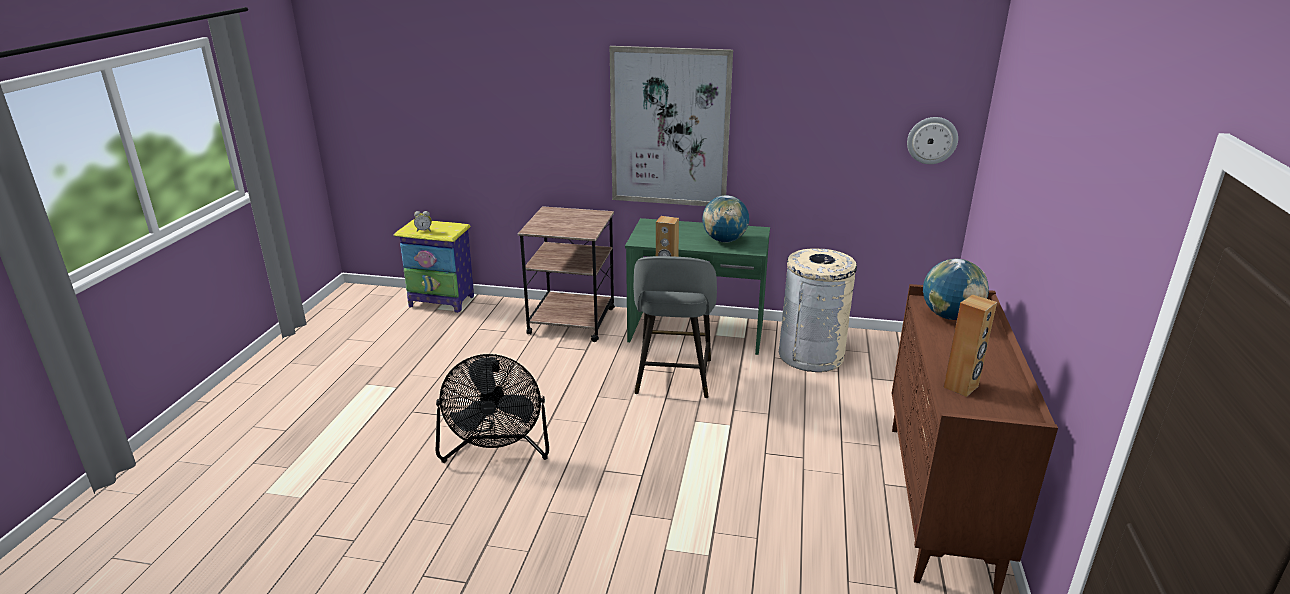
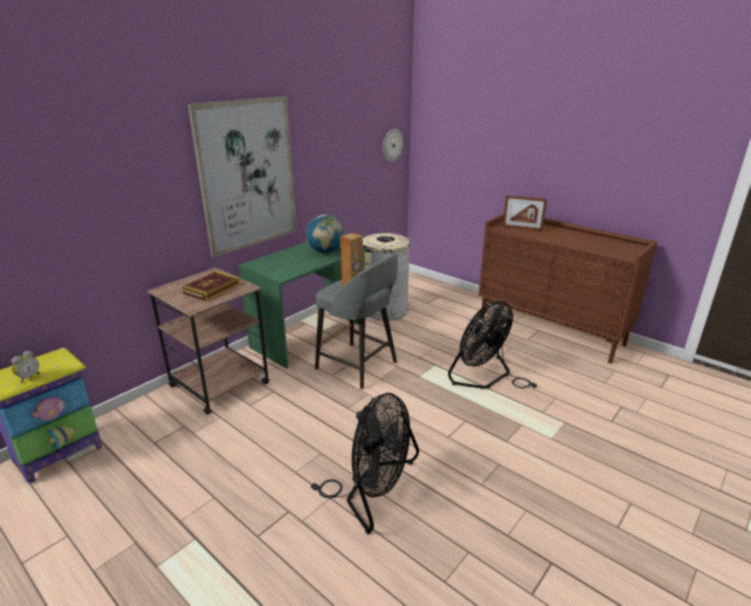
camera: 60 degrees left, 0 degrees up
globe [923,259,989,320] -> picture frame [502,195,547,231]
brown speaker [944,294,997,397] -> none
none -> book [182,271,240,301]
none -> black fan [448,301,537,389]

